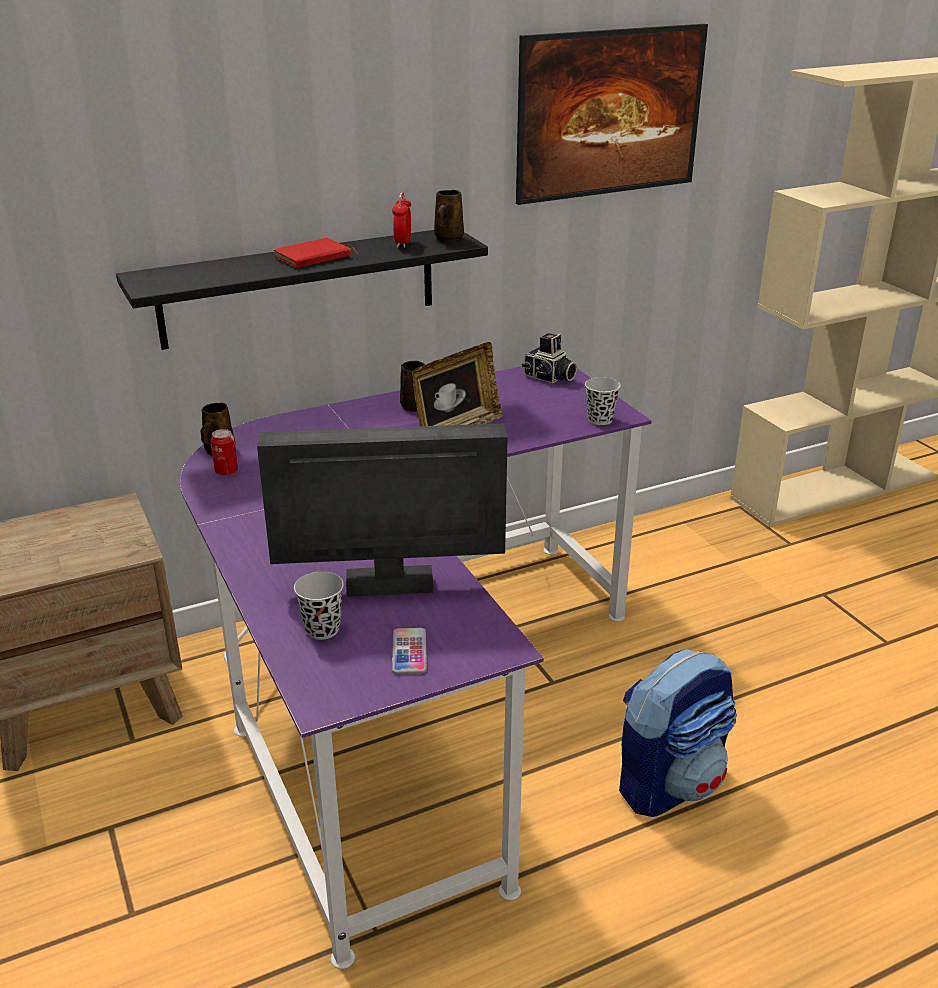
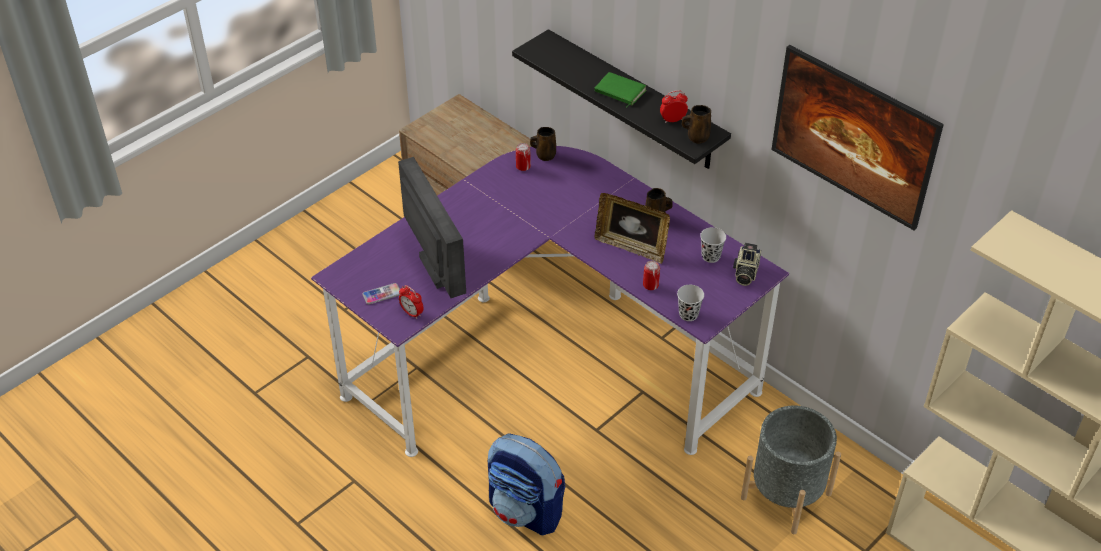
camera: 70 degrees right, 15 degrees up
red book [274,238,358,268] -> green book [595,72,647,108]
black cup [294,571,344,640] -> black cup moved to [700,227,726,263]
none -> alarm clock [399,285,424,319]
none -> can [643,261,660,290]
none -> grey planter [741,405,841,534]

